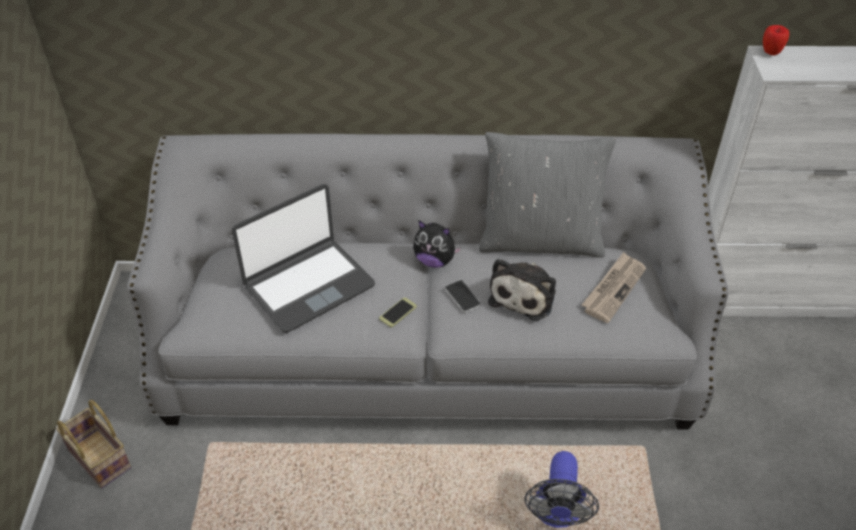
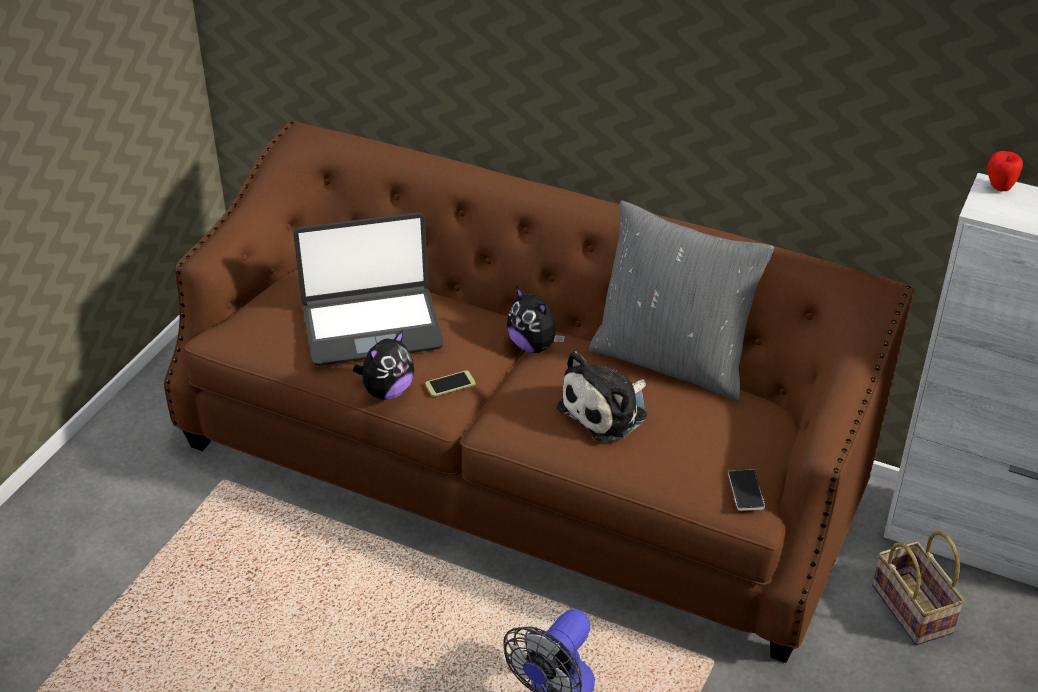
camera: 25 degrees right, 5 degrees down
basket [56,400,131,489] -> basket moved to [872,531,965,645]
grey sofa [127,134,729,429] -> brown sofa [164,121,914,663]
phone [445,280,481,313] -> phone moved to [728,469,765,511]
newspaper [582,252,646,323] -> none
none -> plush toy [353,330,414,400]

